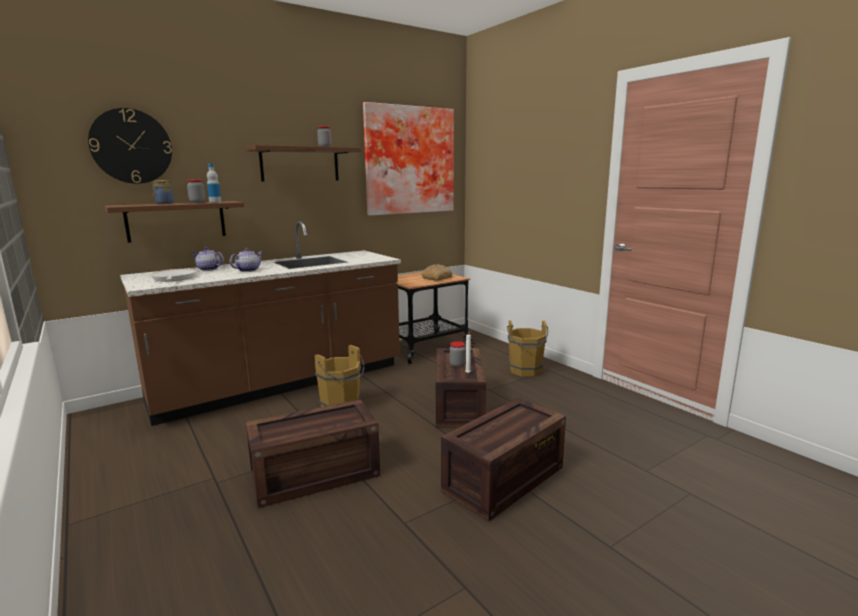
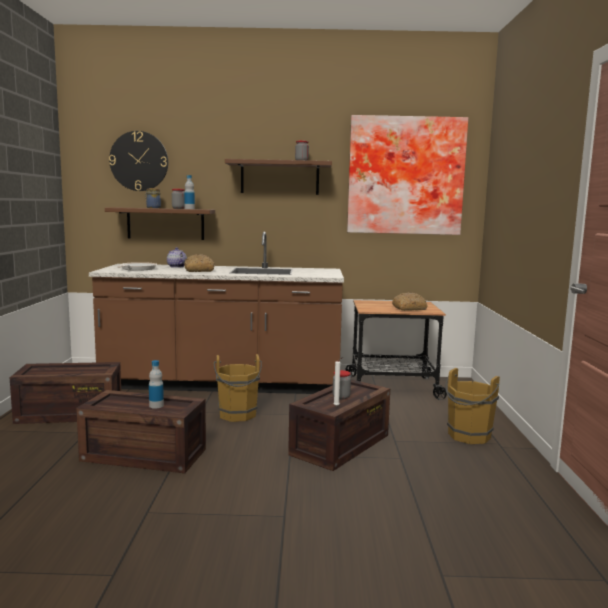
camera: 35 degrees right, 5 degrees down
teapot [230,248,263,272] -> bread [184,254,214,272]
crate [441,398,566,521] -> crate moved to [10,362,121,424]
none -> bottle [149,360,164,409]

